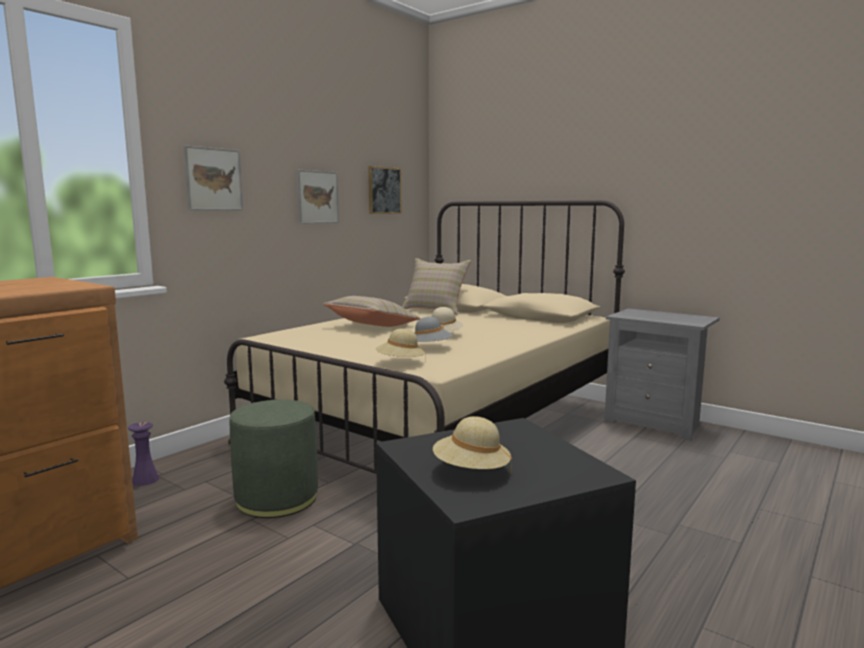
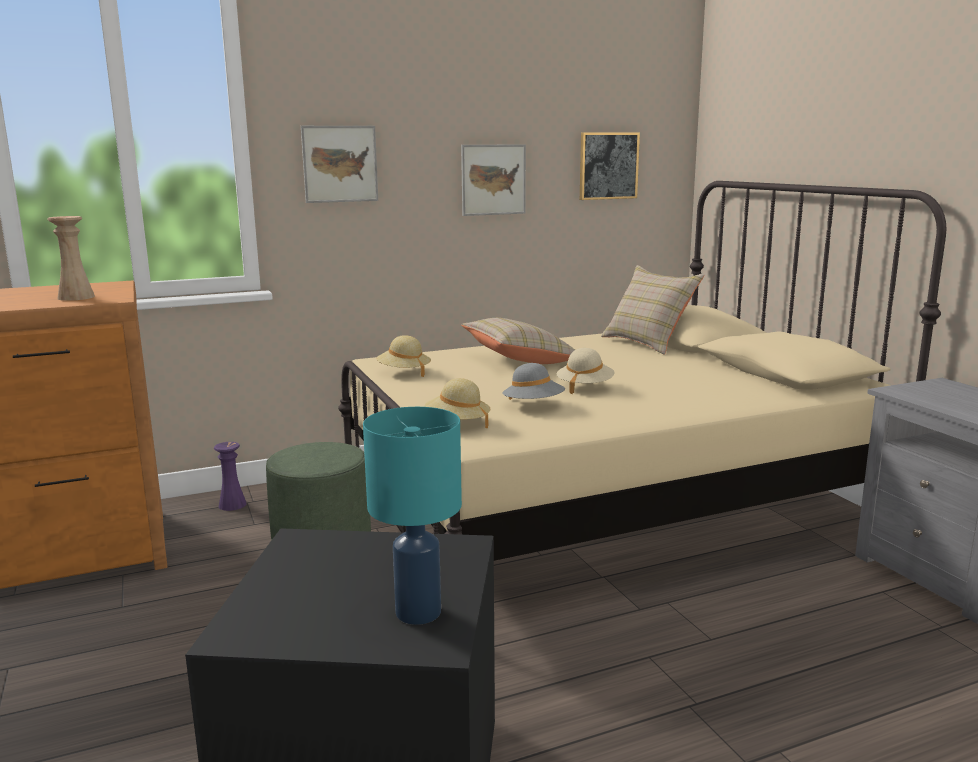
camera: 30 degrees right, 5 degrees up
beige hat [433,416,512,474] -> beige hat moved to [376,335,431,377]
none -> beige vase [47,216,95,301]
none -> turquoise table lamp [363,407,462,625]

